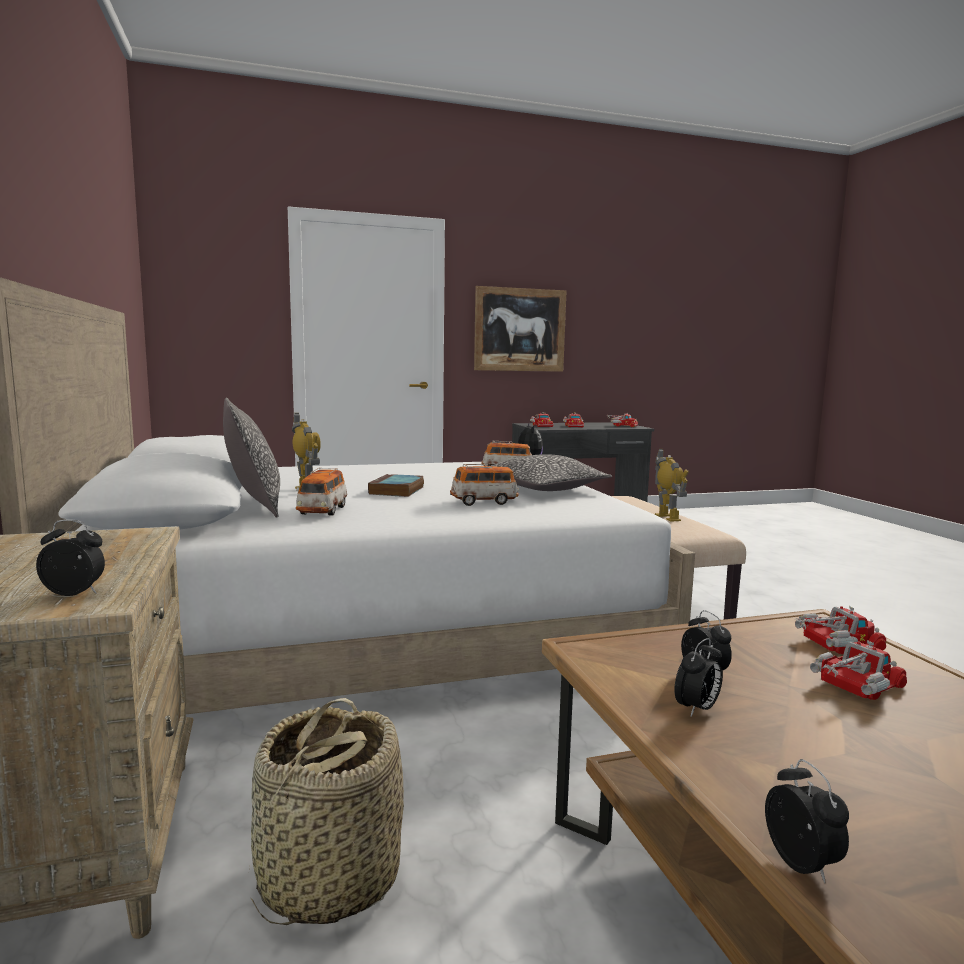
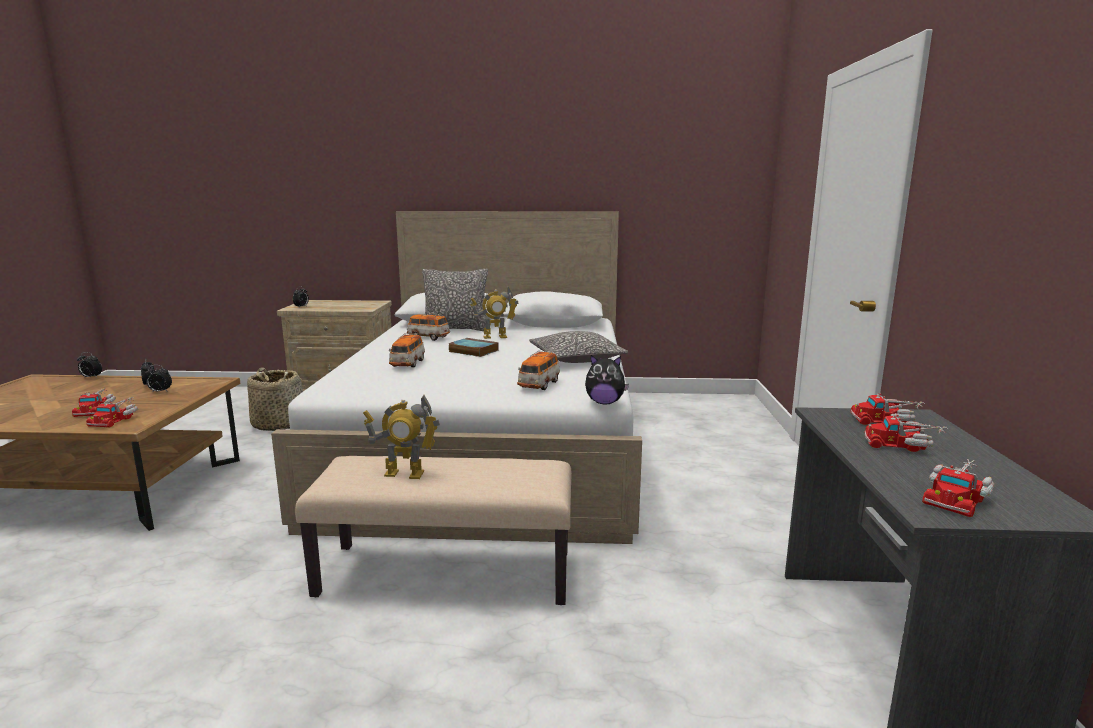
camera: 110 degrees right, 5 degrees up
picture [474,286,567,372] -> none
pillow [491,454,612,491] -> pillow moved to [529,331,628,363]

